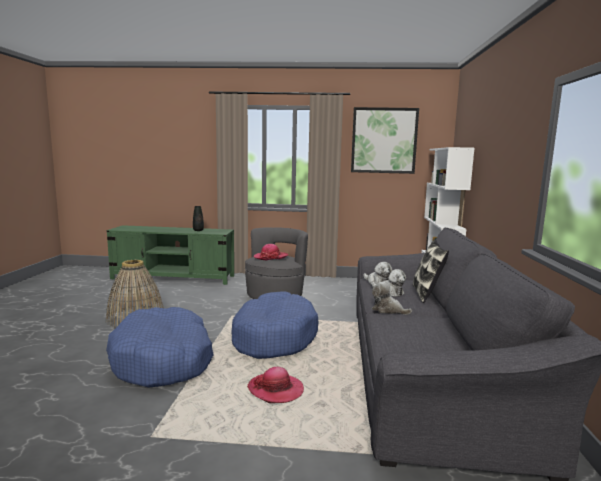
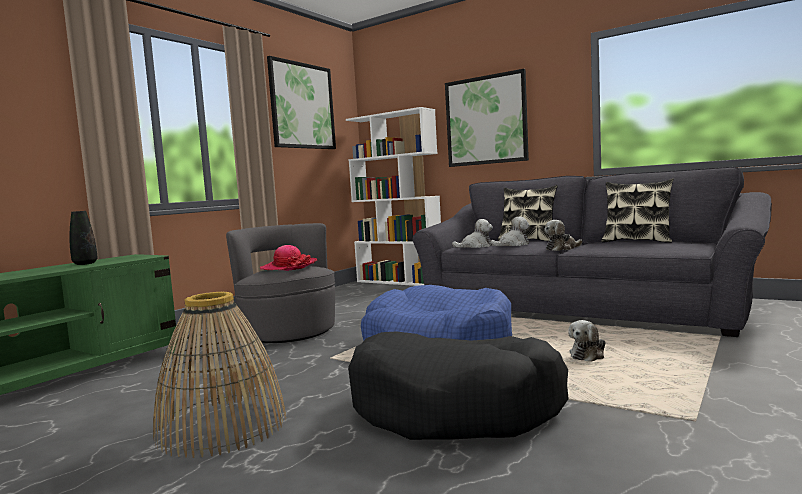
camera: 60 degrees left, 5 degrees down
blue dog bed [106,307,214,387] -> black dog bed [348,332,569,440]
hat [247,367,304,403] -> plush toy [568,320,606,362]
none -> picture [445,69,529,167]
none -> pillow [601,178,674,243]

